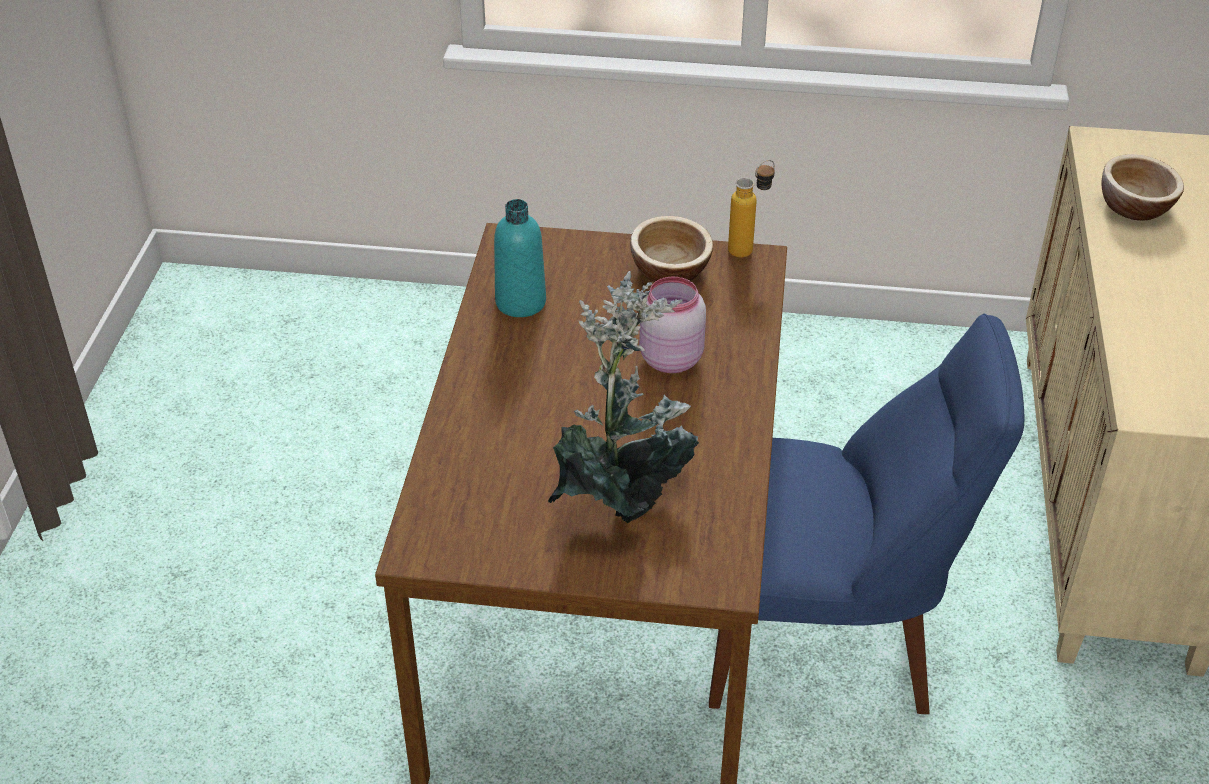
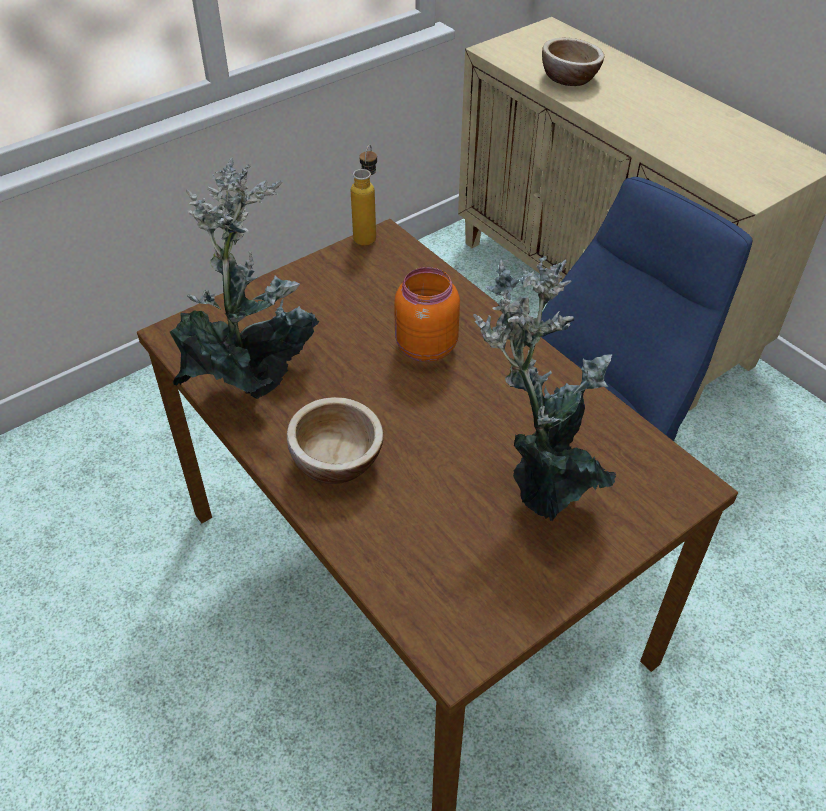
camera: 45 degrees left, 5 degrees up
turquoise bottle [494,199,546,317] -> potted plant [170,158,319,399]
bowl [630,216,713,282] -> bowl moved to [287,397,383,484]
pink jar [639,277,706,373] -> orange jar [394,267,460,362]

